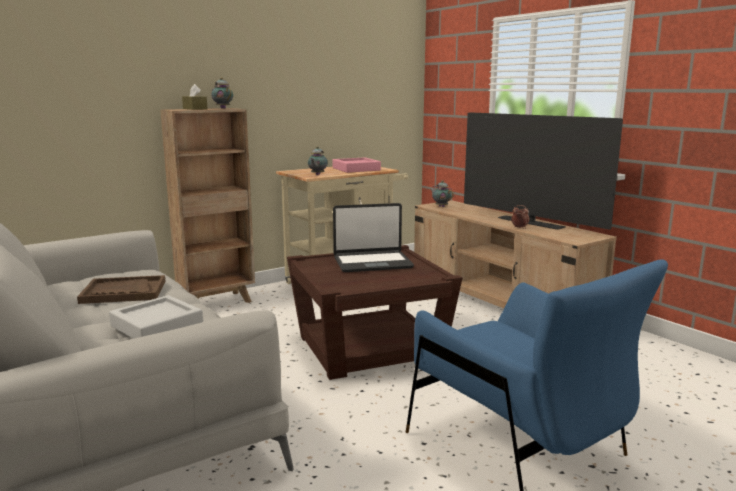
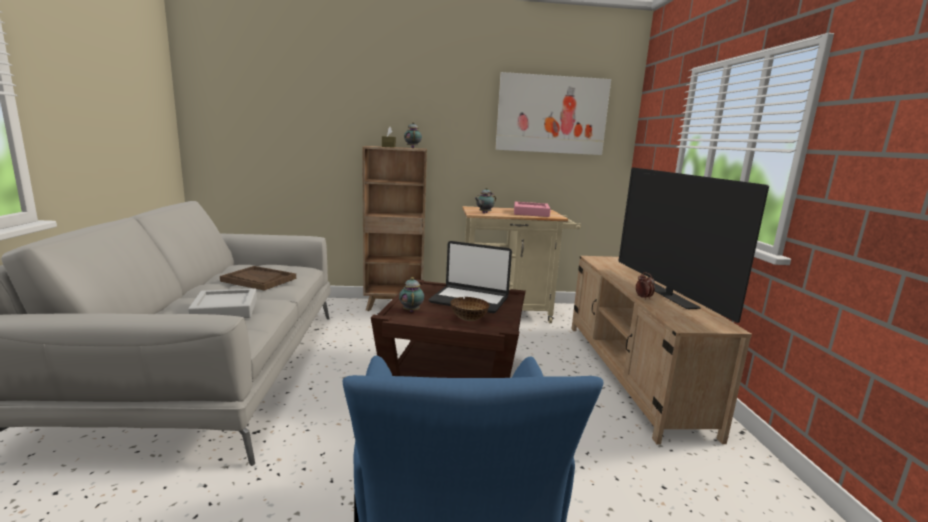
camera: 30 degrees right, 0 degrees up
teapot [430,180,454,207] -> teapot moved to [399,277,424,312]
none -> bowl [451,297,489,321]
none -> picture [495,72,611,155]

